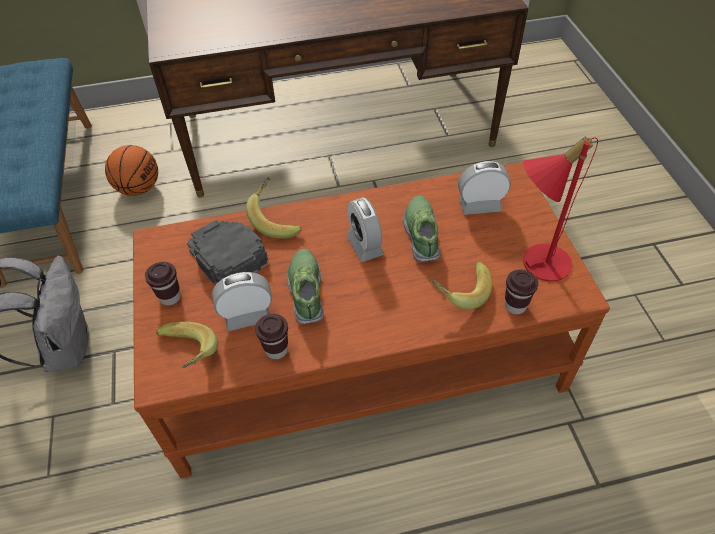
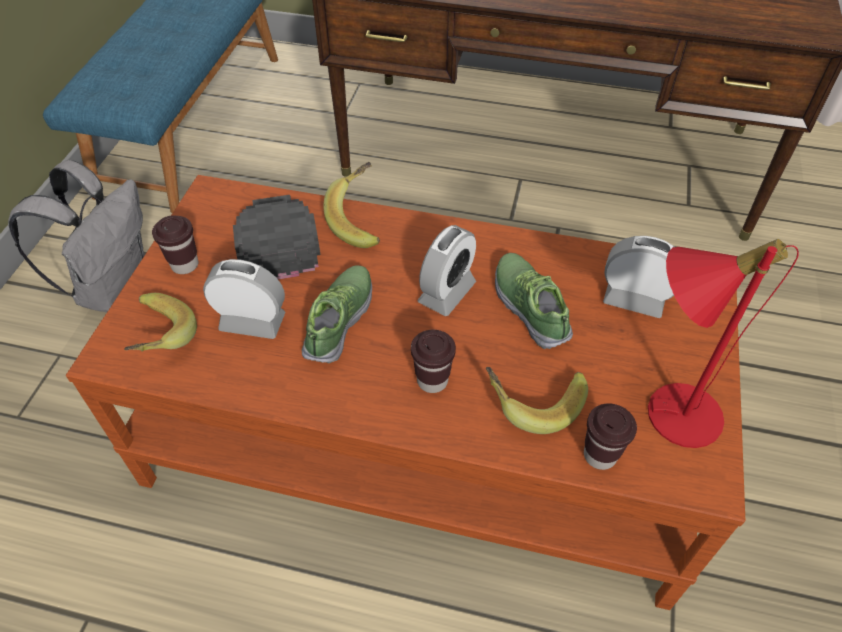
camera: 25 degrees right, 0 degrees up
basketball [105,145,158,196] -> none
brown cup [255,314,288,359] -> brown cup moved to [411,330,456,393]
alarm clock [346,197,385,262] -> alarm clock turned 150 degrees counterclockwise [417,225,476,316]
shoe [403,195,441,262] -> shoe turned 45 degrees counterclockwise [495,253,573,349]

